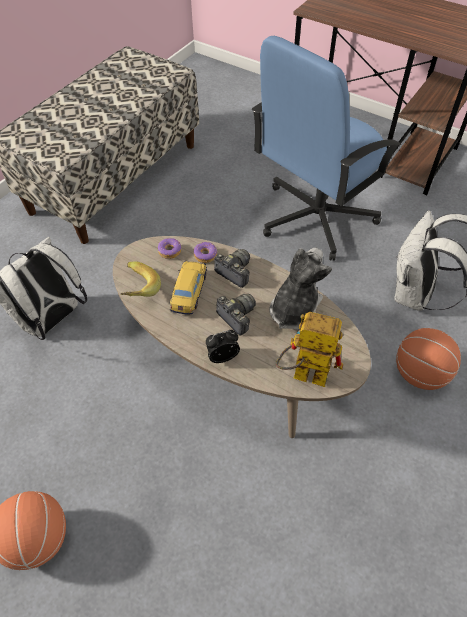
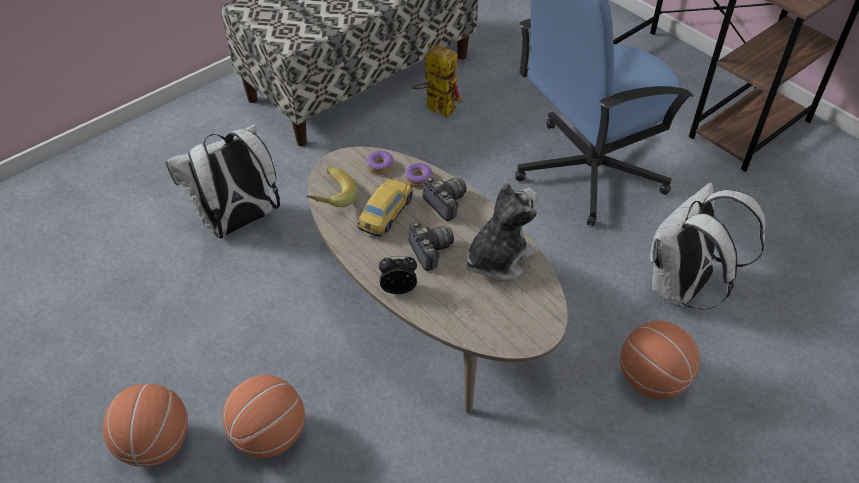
camera: 15 degrees right, 5 degrees down
toy robot [276,312,343,387] -> toy robot moved to [411,43,462,118]
none -> basketball [222,375,305,459]

